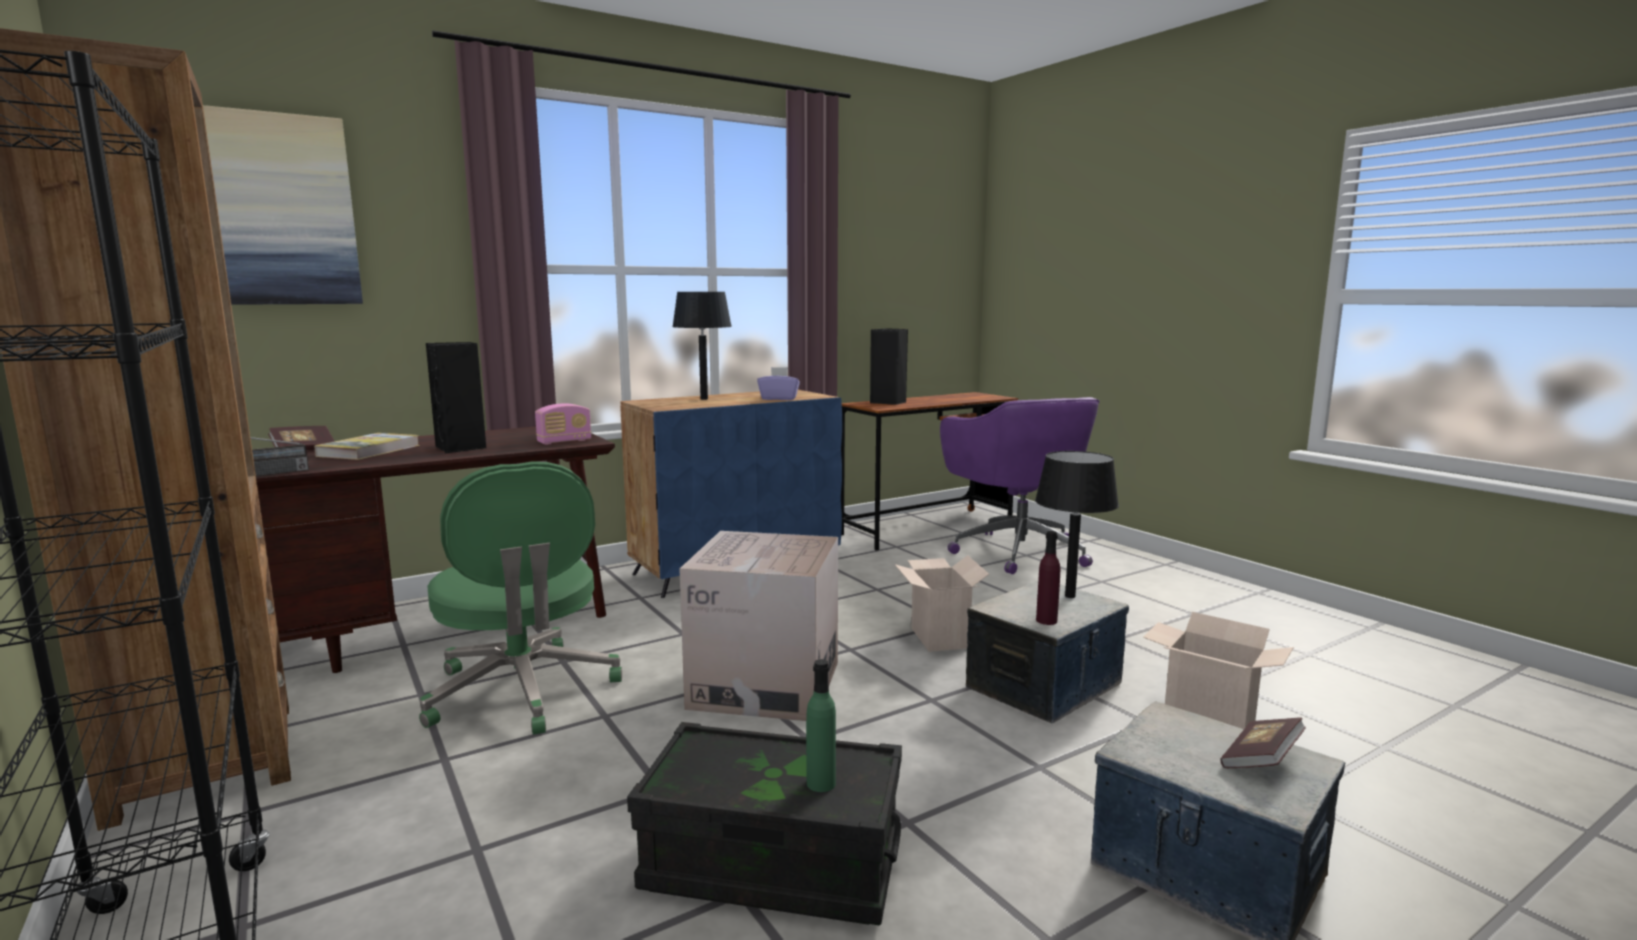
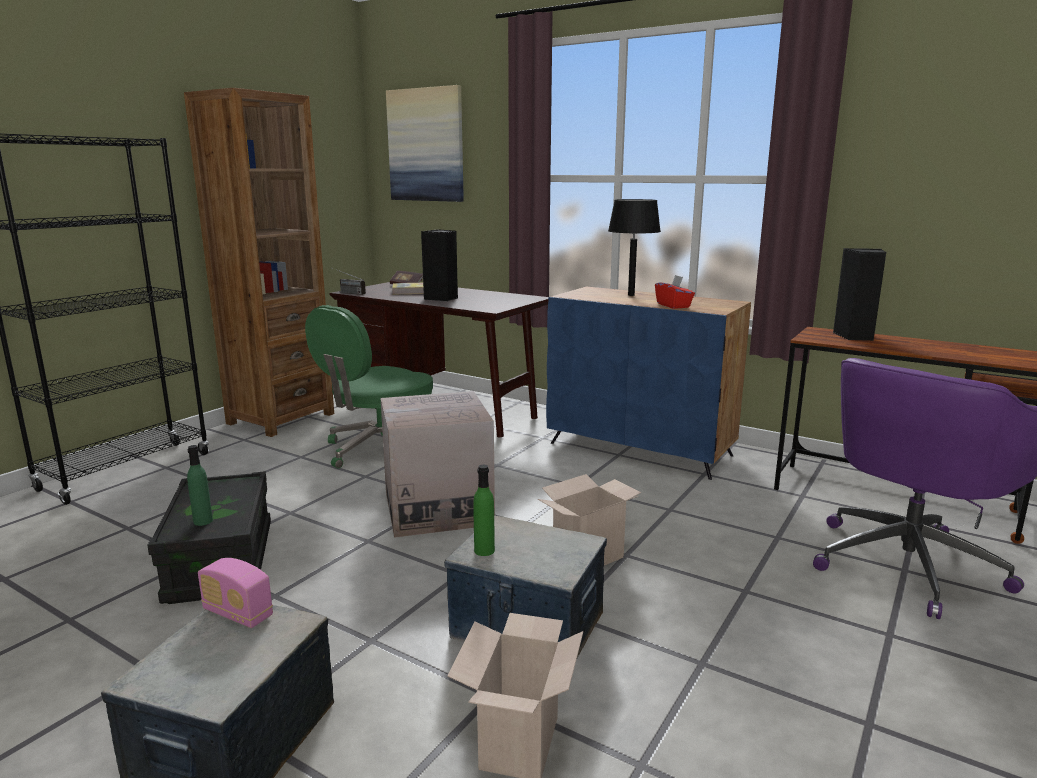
camera: 65 degrees right, 5 degrees up
radio [535,403,591,445] -> radio moved to [198,558,273,628]
purple tissue box [757,367,800,400] -> red tissue box [655,275,695,309]
black table lamp [1035,451,1119,598] -> none
purple bottle [1036,531,1060,625] -> green bottle [473,465,495,556]
book [1220,718,1306,768] -> none

